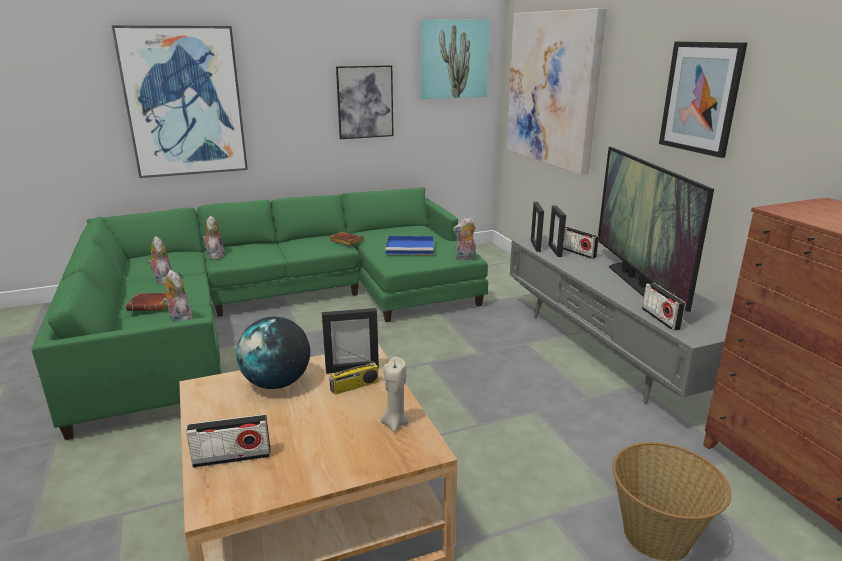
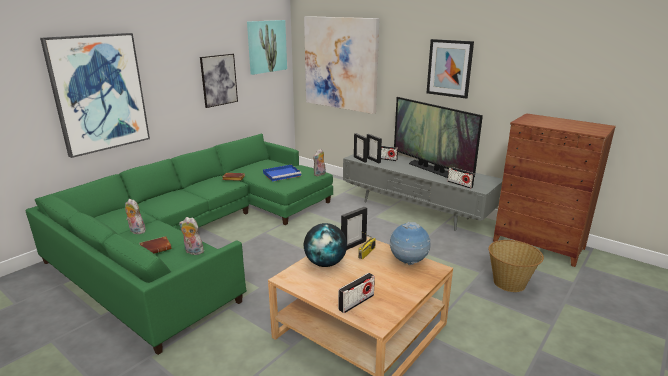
camera: 30 degrees left, 0 degrees up
plush toy [202,216,225,260] -> none
beige candle [381,357,409,432] -> globe [389,222,431,265]

